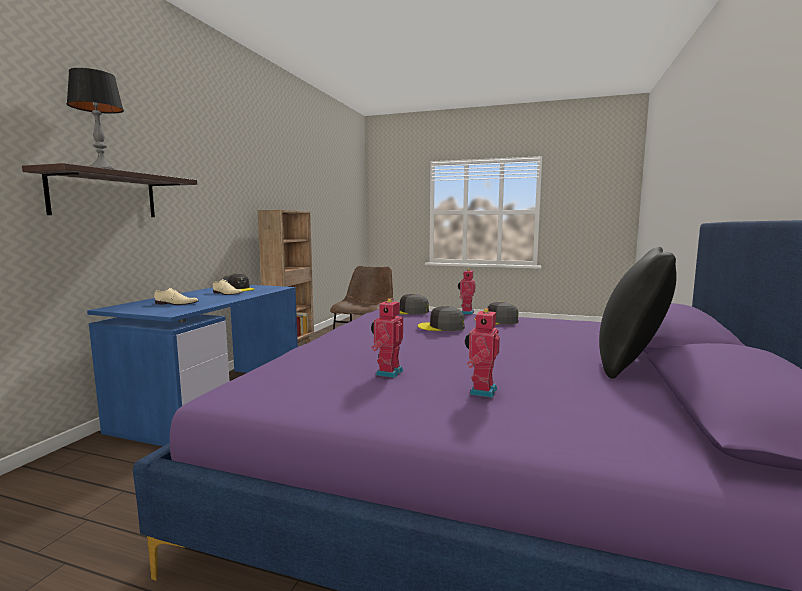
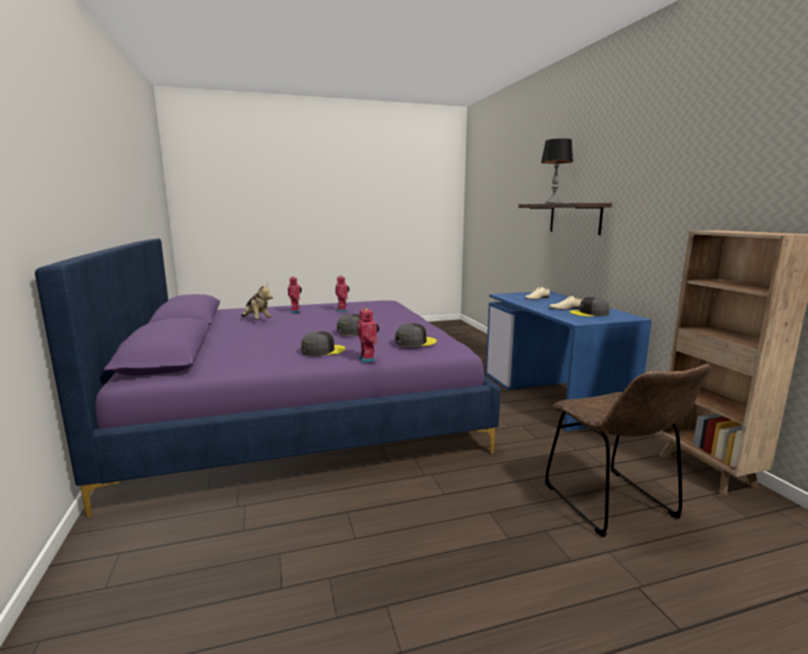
camera: 145 degrees right, 5 degrees up
black pillow [599,247,677,379] -> none
none -> plush toy [242,284,273,319]

